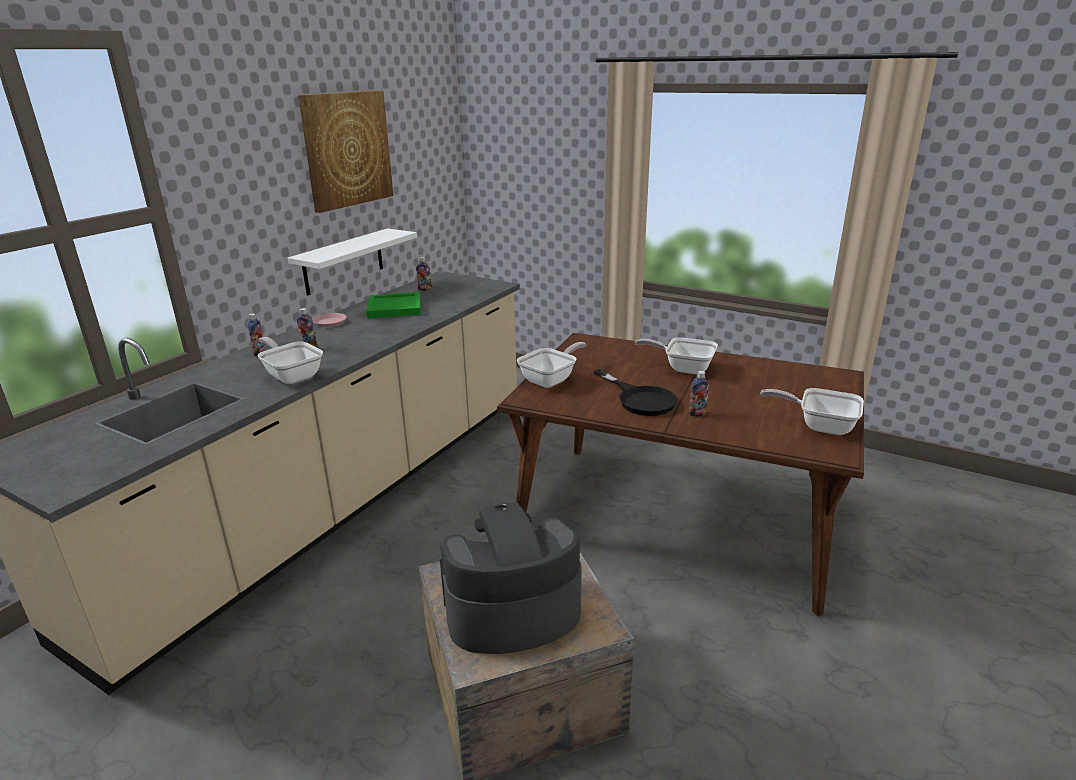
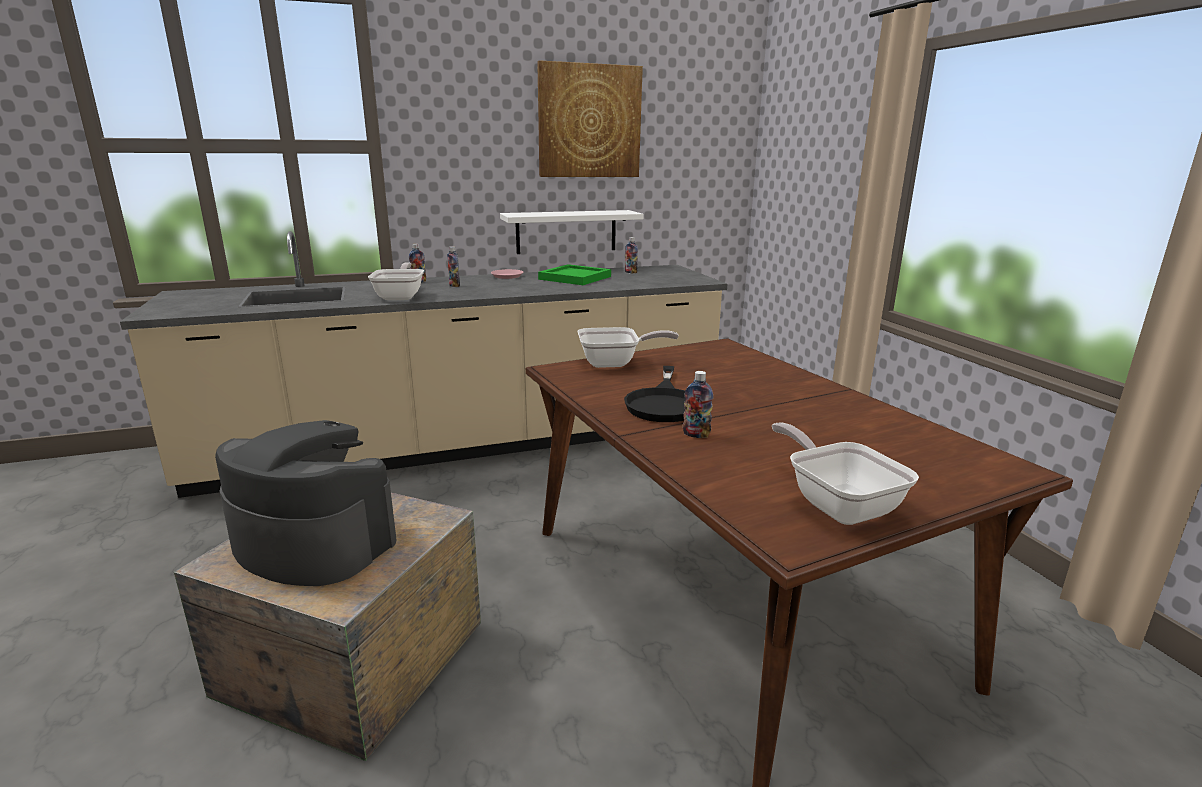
camera: 40 degrees right, 5 degrees down
frying pan [635,337,718,375] -> none

